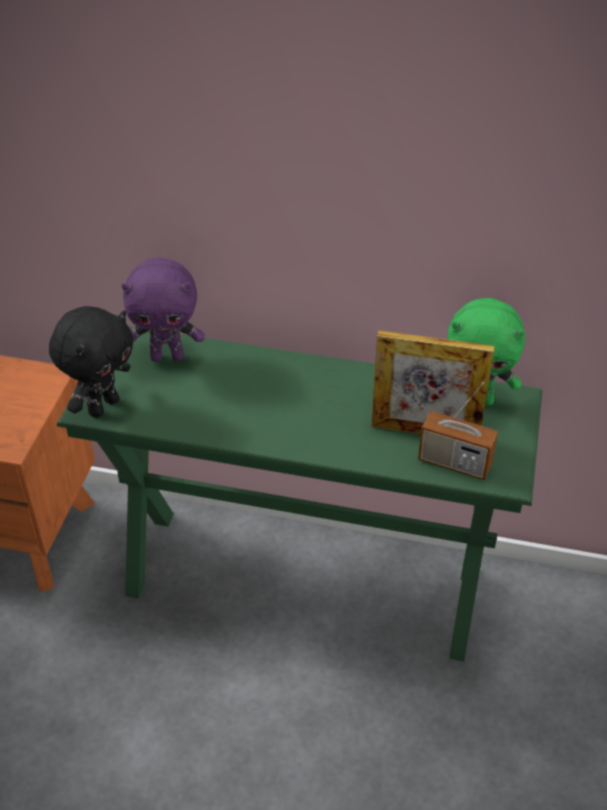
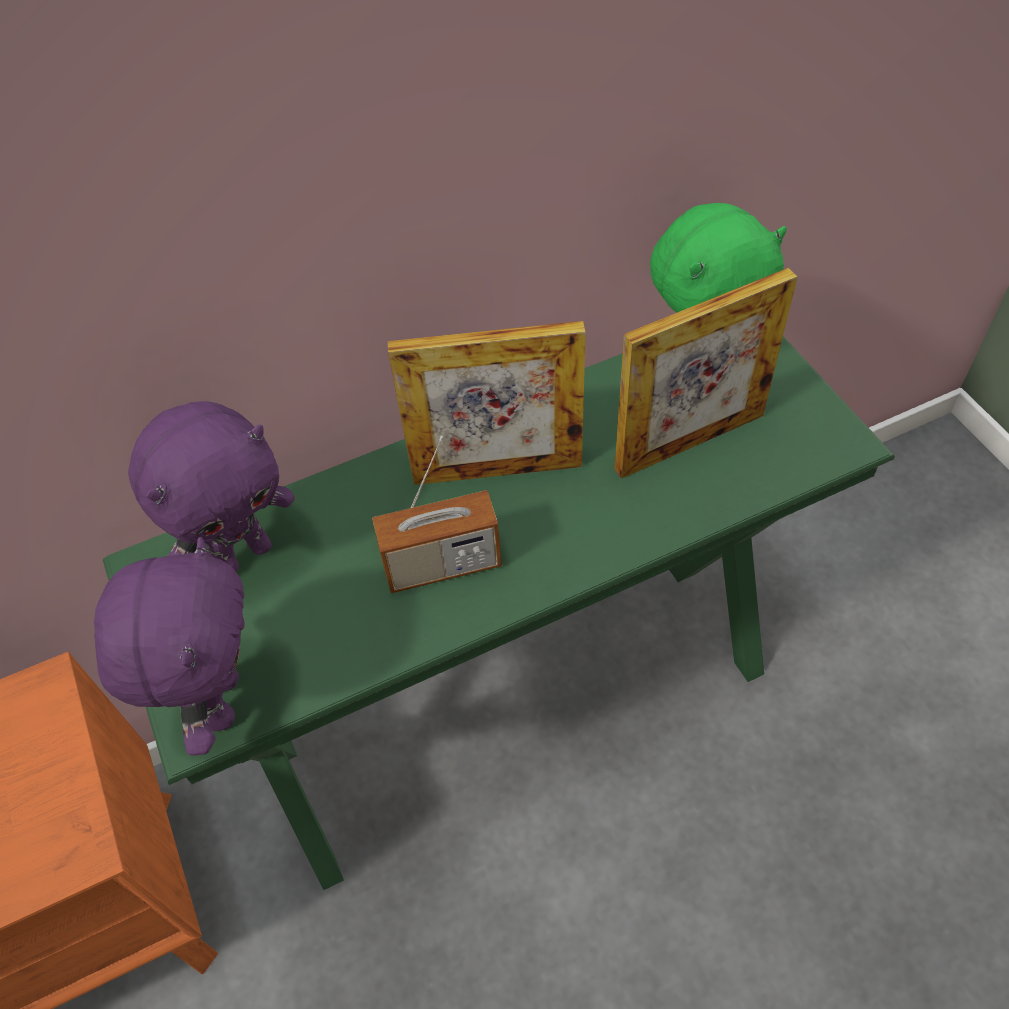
camera: 35 degrees left, 10 degrees up
black plush toy [49,306,134,418] -> purple plush toy [94,537,244,755]
radio [418,382,498,480] -> radio moved to [372,436,502,593]
none -> picture frame [388,321,586,485]

